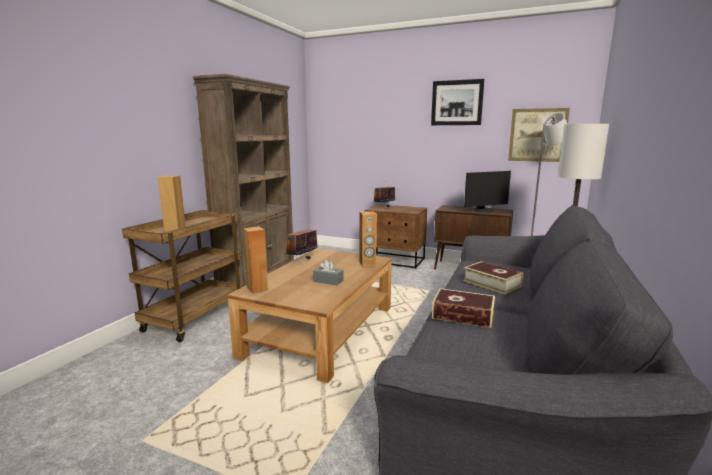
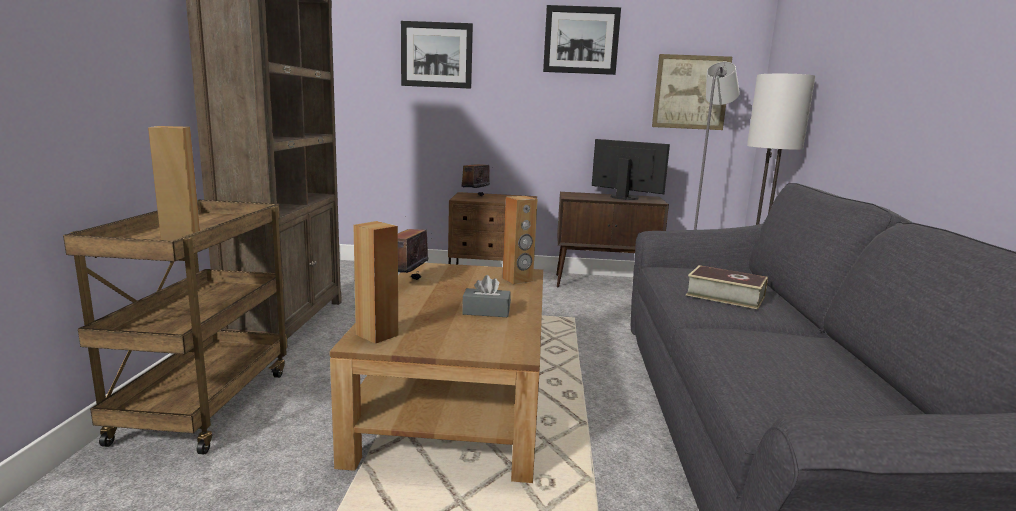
camera: 20 degrees left, 0 degrees up
book [432,288,495,328] -> none
monitor [464,171,511,212] -> monitor turned 105 degrees counterclockwise [592,139,670,200]
none -> picture [401,21,473,89]

